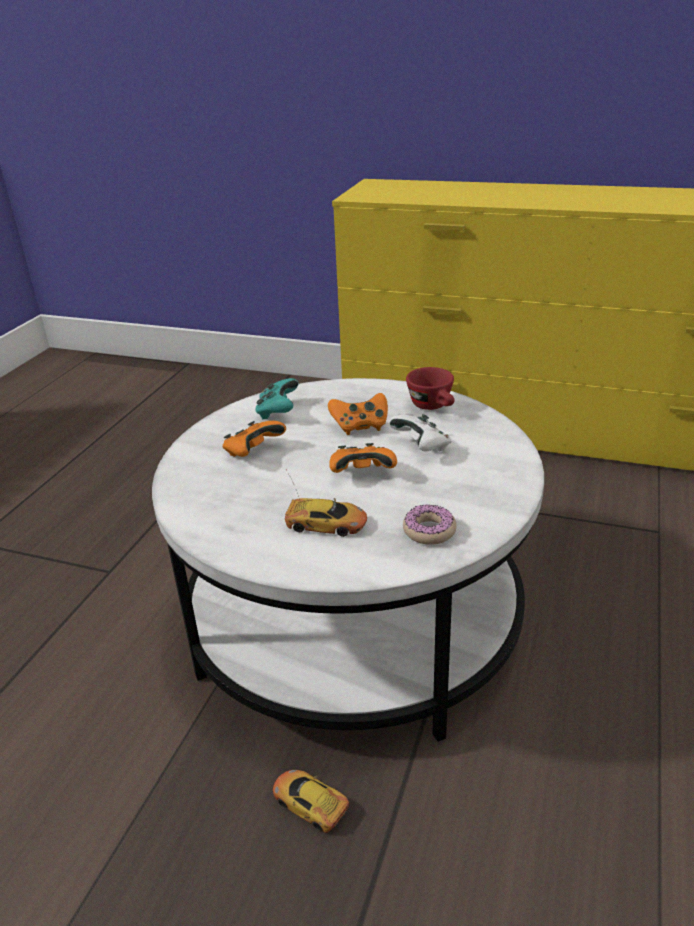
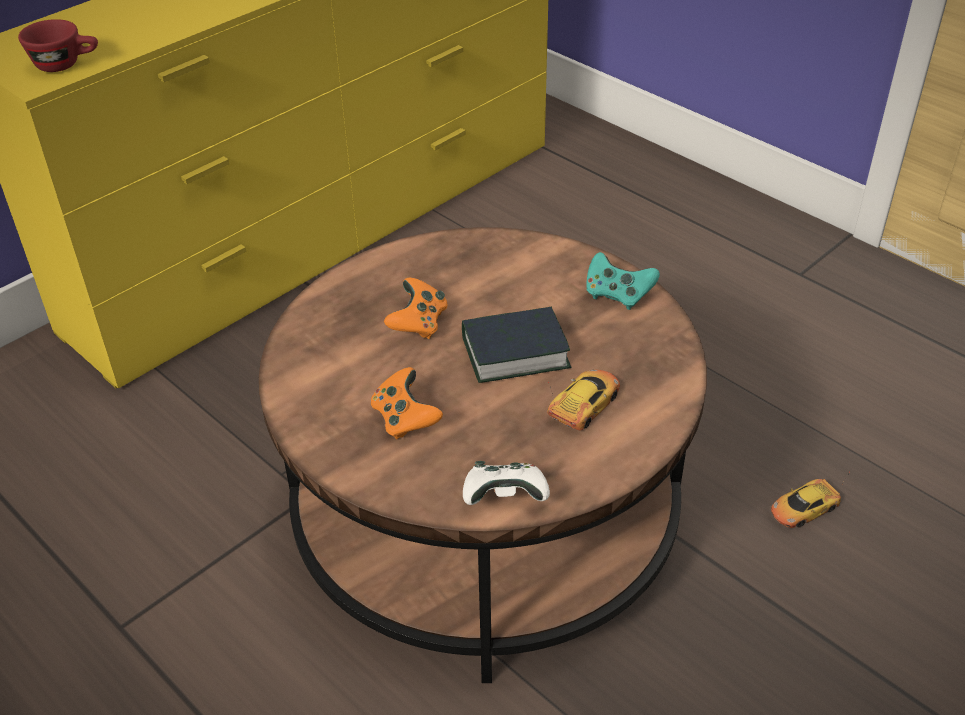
camera: 65 degrees left, 10 degrees up
white coffee table [152,378,544,742] -> brown coffee table [259,227,707,683]
turquoise game controller [256,378,299,419] -> turquoise game controller moved to [587,252,660,310]
toy car [273,770,349,833] -> toy car moved to [771,472,850,528]
orange game controller [329,443,397,473] -> book [462,307,571,383]
white game controller [389,414,451,452] -> white game controller moved to [463,461,550,505]
donut [403,504,456,545] -> none
red cup [406,367,455,410] -> red cup moved to [18,19,98,72]

